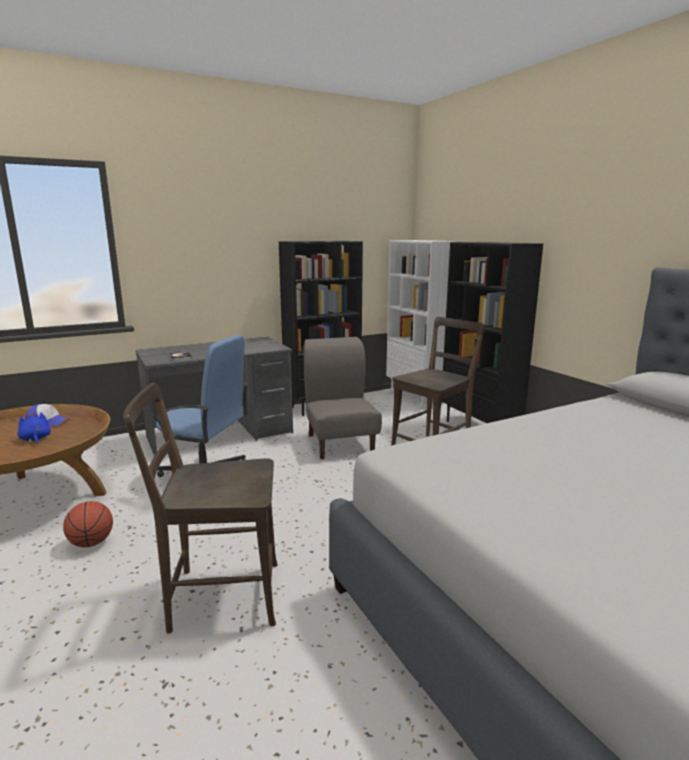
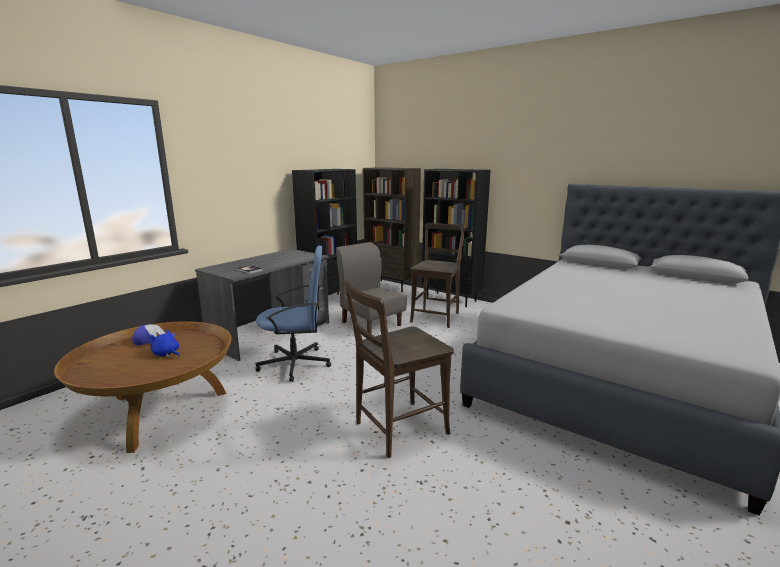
camera: 25 degrees left, 0 degrees up
basketball [63,501,113,548] -> none
white bookcase [386,240,461,408] -> brown bookcase [363,167,421,292]

